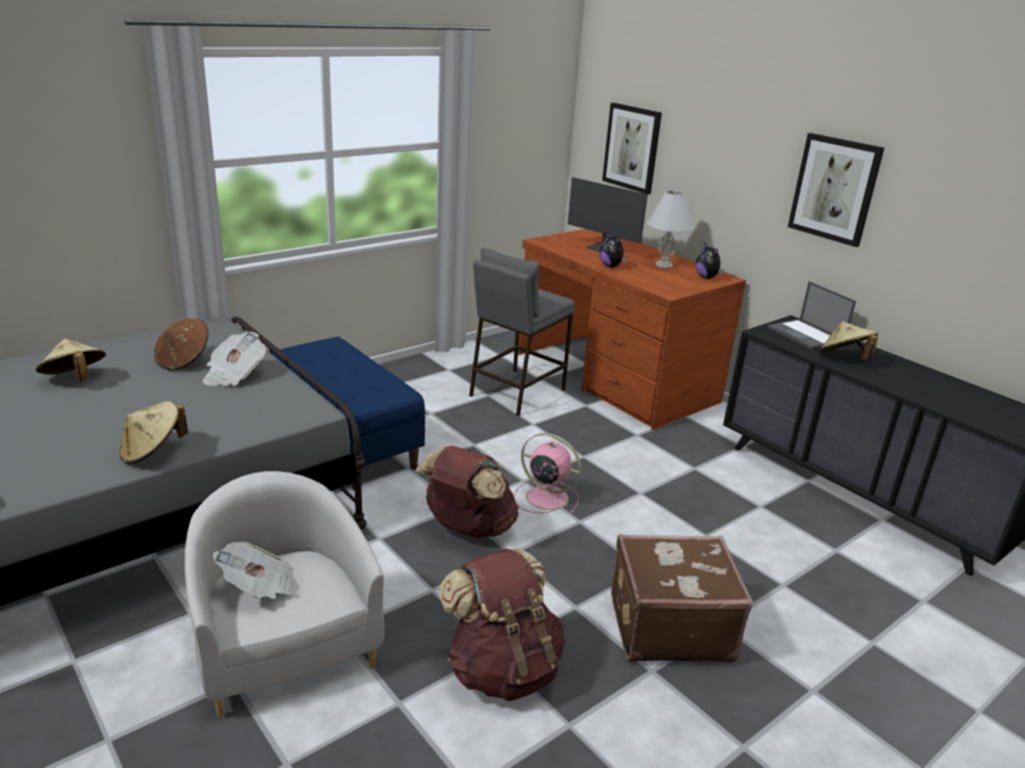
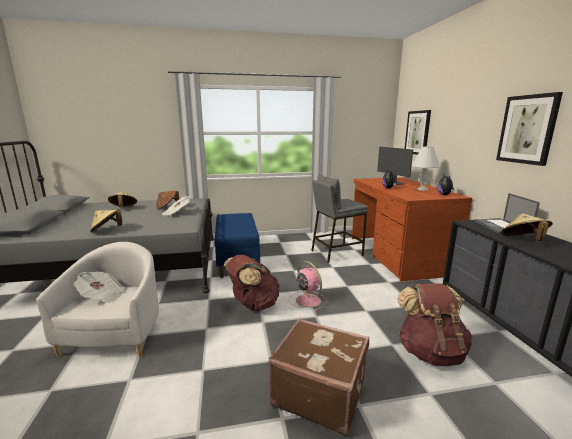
camera: 30 degrees right, 10 degrees down
brown backpack [439,548,565,701] -> brown backpack moved to [398,283,472,366]

